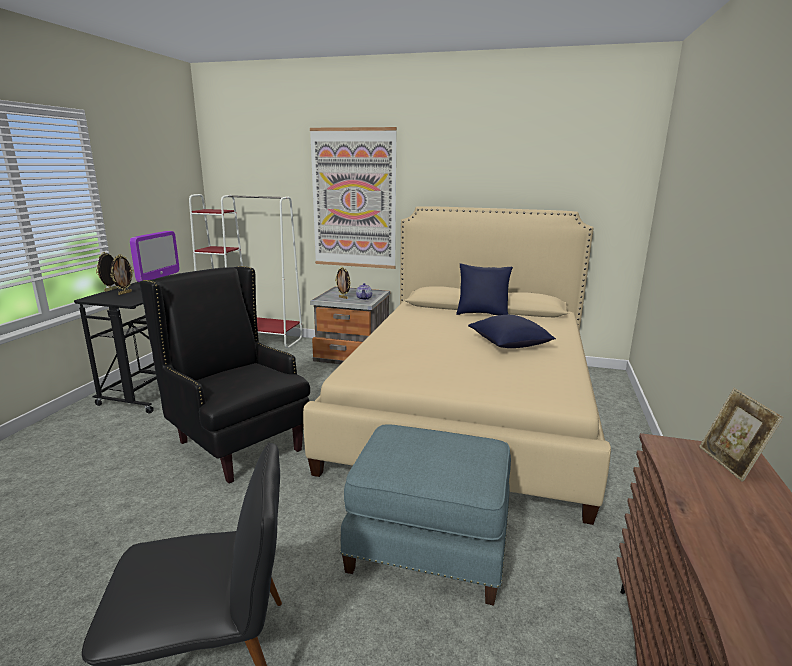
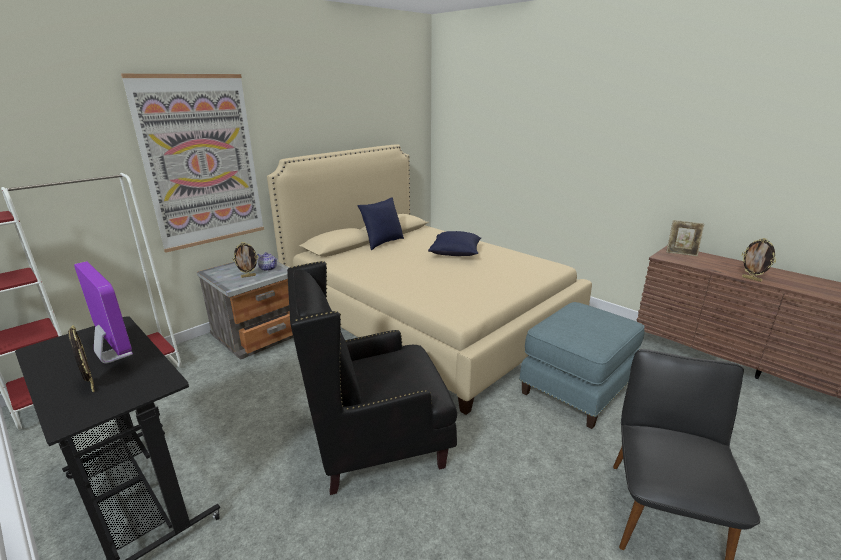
camera: 60 degrees left, 5 degrees up
picture frame [96,252,117,292] -> picture frame moved to [741,238,776,282]

